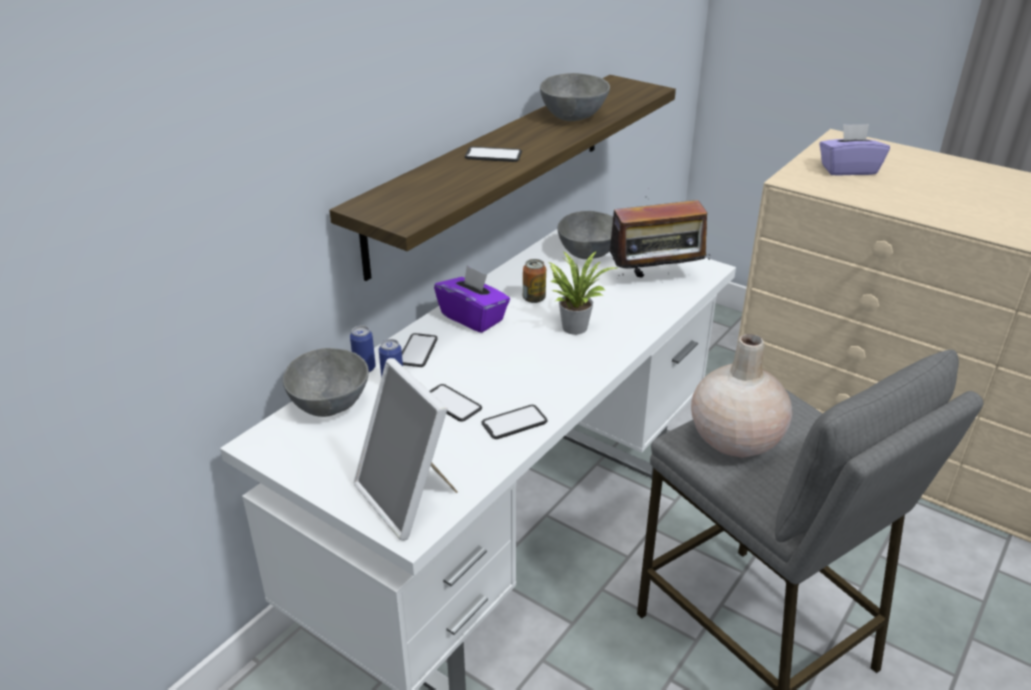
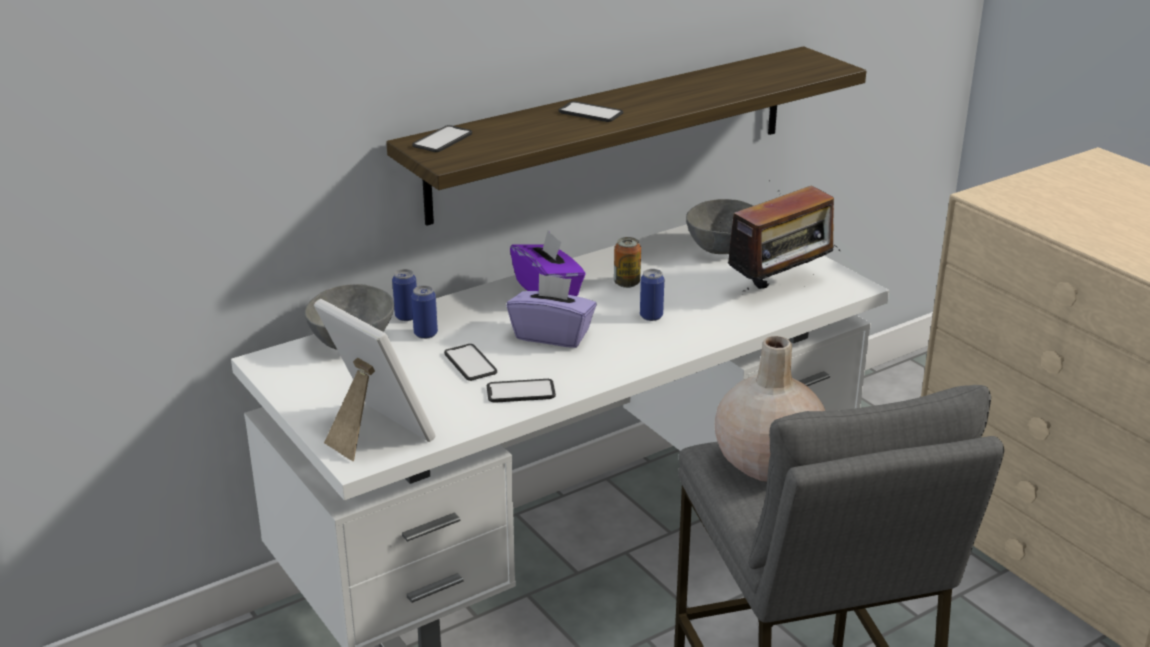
camera: 20 degrees right, 5 degrees down
picture frame [354,358,458,541] -> picture frame turned 150 degrees clockwise [314,299,435,461]
phone [402,333,438,367] -> phone moved to [412,125,472,152]
grey bowl [540,73,610,121] -> none
potted plant [547,251,616,335] -> can [640,269,664,321]
radio [603,199,711,277] -> radio turned 45 degrees counterclockwise [728,186,840,291]
purple tissue box [819,124,890,176] -> purple tissue box moved to [507,274,597,348]

